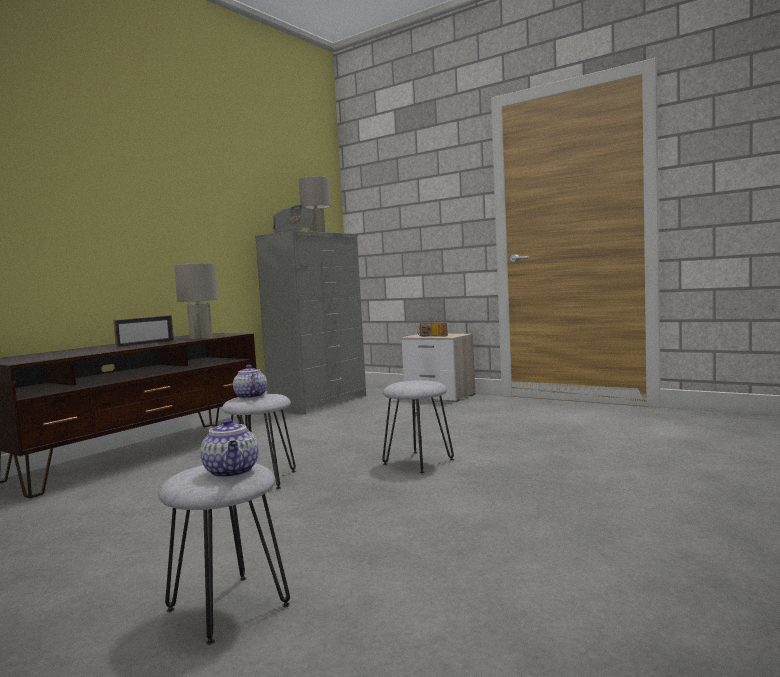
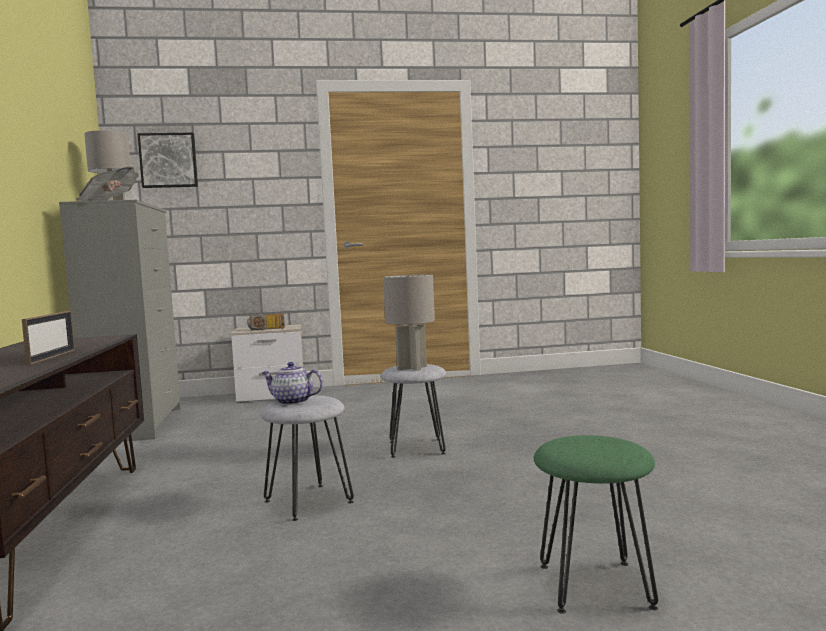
camera: 45 degrees left, 0 degrees up
grey stool [158,463,290,645] -> green stool [534,435,658,614]
grey table lamp [174,263,218,339] -> grey table lamp moved to [383,275,435,371]
teapot [200,418,259,478] -> none
none -> picture [137,133,198,188]

